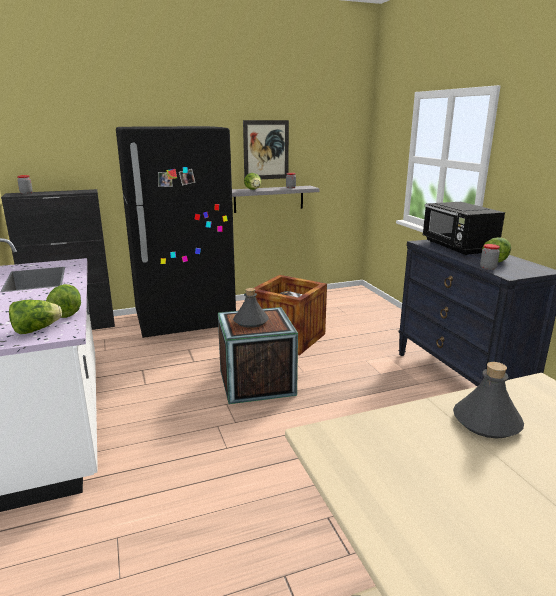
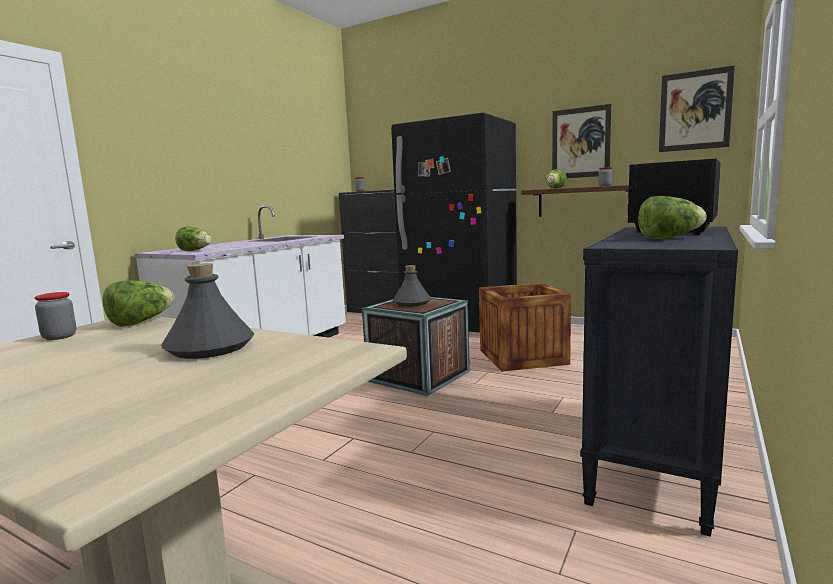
camera: 50 degrees right, 10 degrees down
lettuce [46,284,81,318] -> lettuce moved to [103,280,174,327]
grey shelf [232,186,320,213] -> brown shelf [522,185,629,217]
jar [480,244,500,270] -> jar moved to [34,292,76,340]
none -> picture [659,65,735,152]

